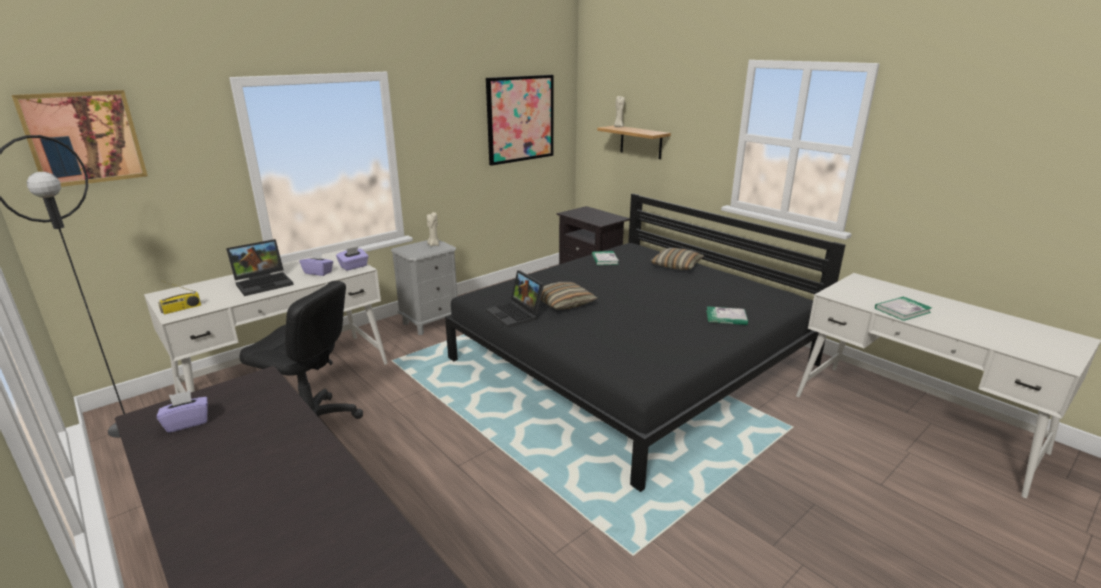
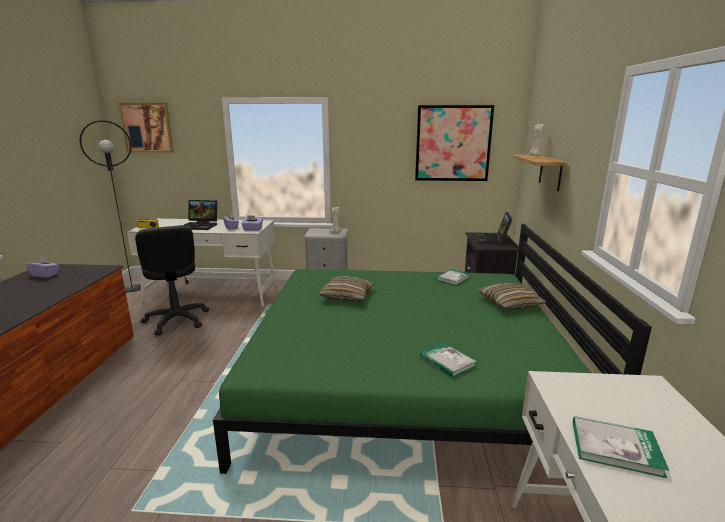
camera: 45 degrees right, 5 degrees down
black bed [445,193,846,492] -> green bed [213,224,652,474]
laptop [486,270,544,328] -> laptop moved to [476,212,513,245]

